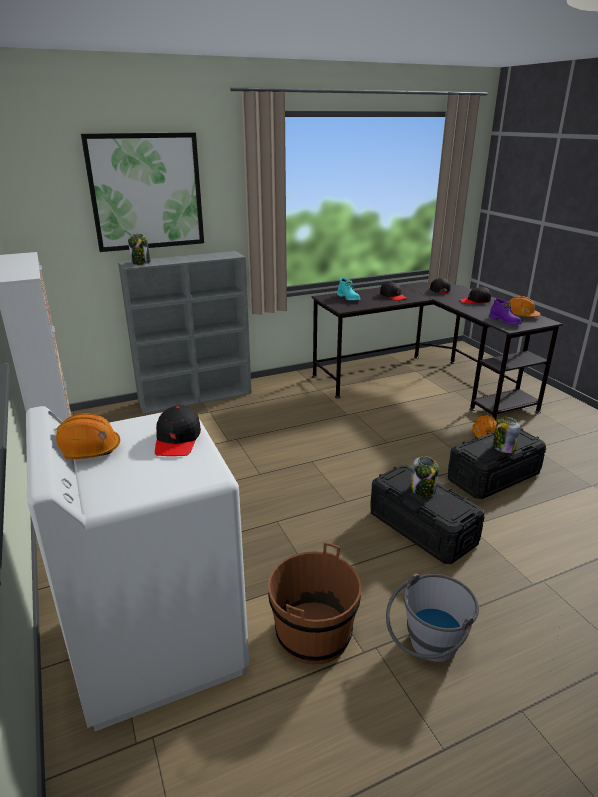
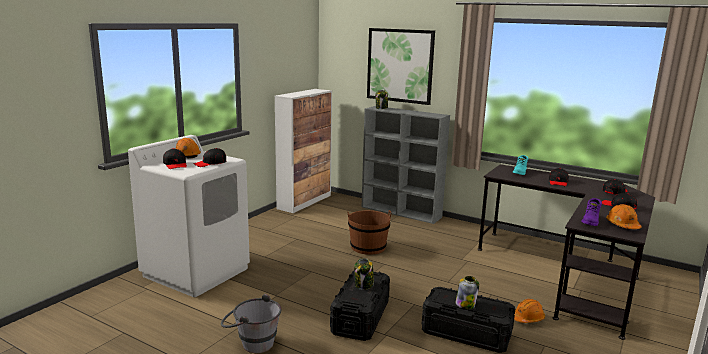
camera: 55 degrees right, 10 degrees down
brown bucket [268,542,361,664] -> brown bucket moved to [348,210,391,255]
none -> black cap [163,148,187,169]

